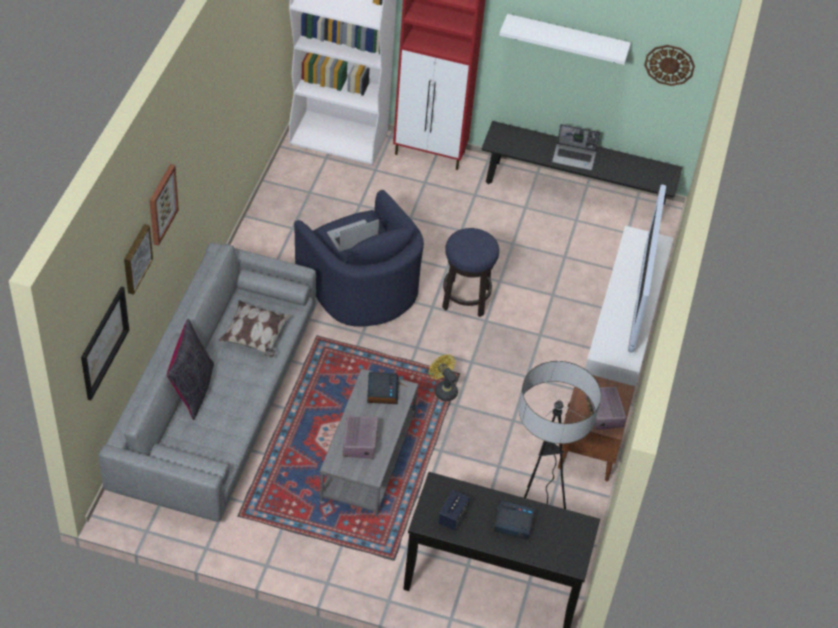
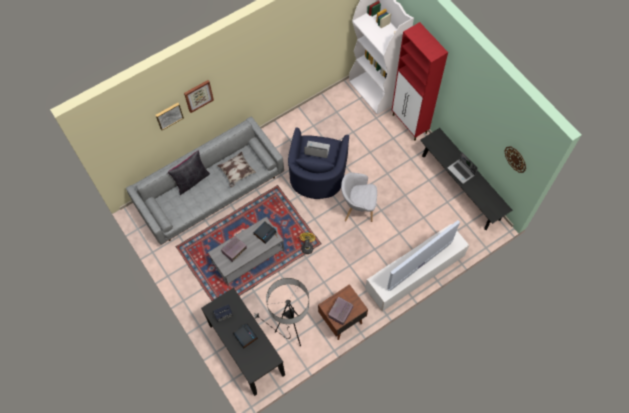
camera: 45 degrees right, 15 degrees up
picture [81,286,129,400] -> none
stool [442,228,499,317] -> grey armchair [341,173,377,222]
white shelf [499,14,631,65] -> none

